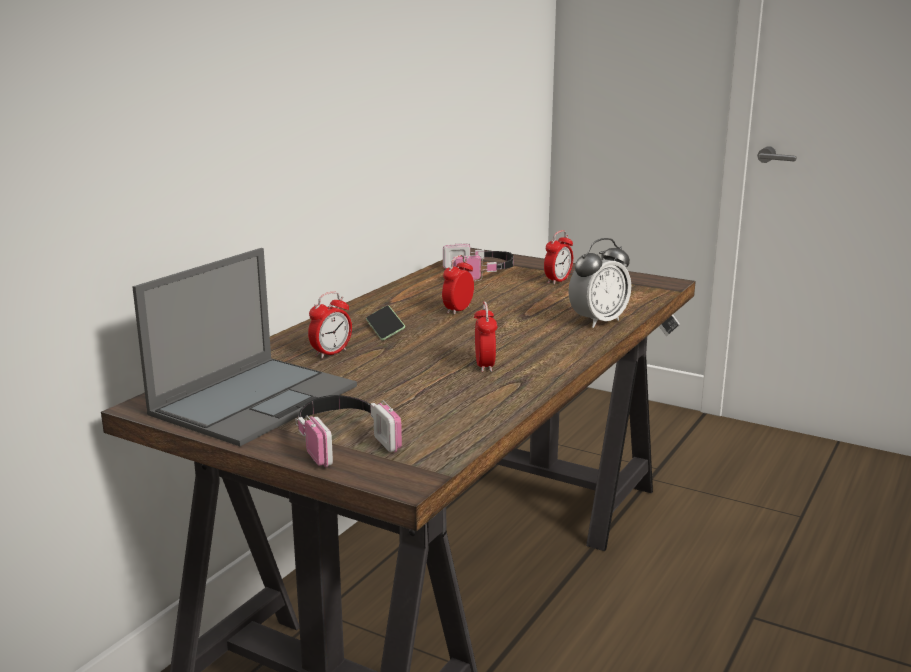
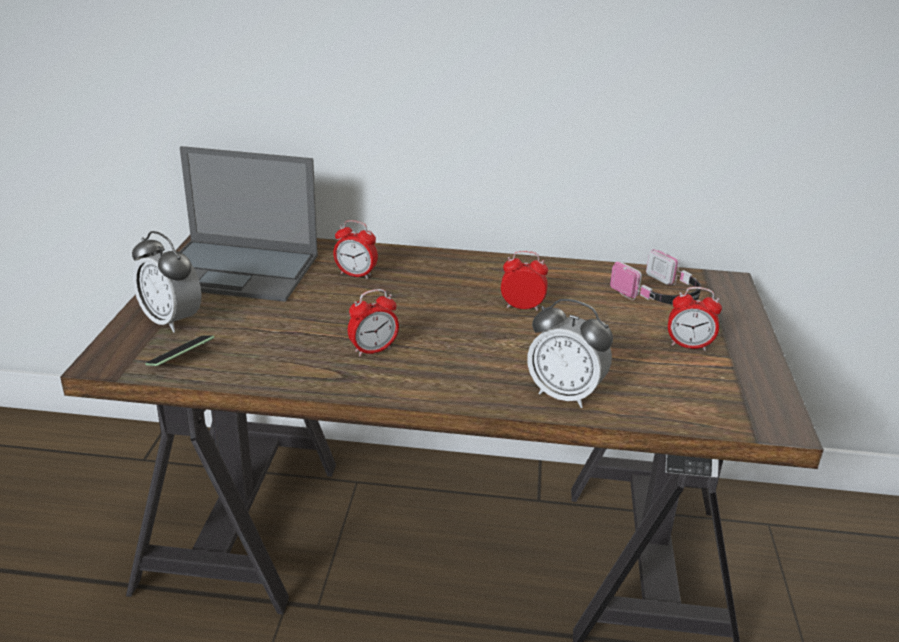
camera: 65 degrees right, 10 degrees up
headphones [295,395,402,467] -> alarm clock [132,231,202,333]
phone [366,306,405,340] -> phone moved to [145,335,214,366]

